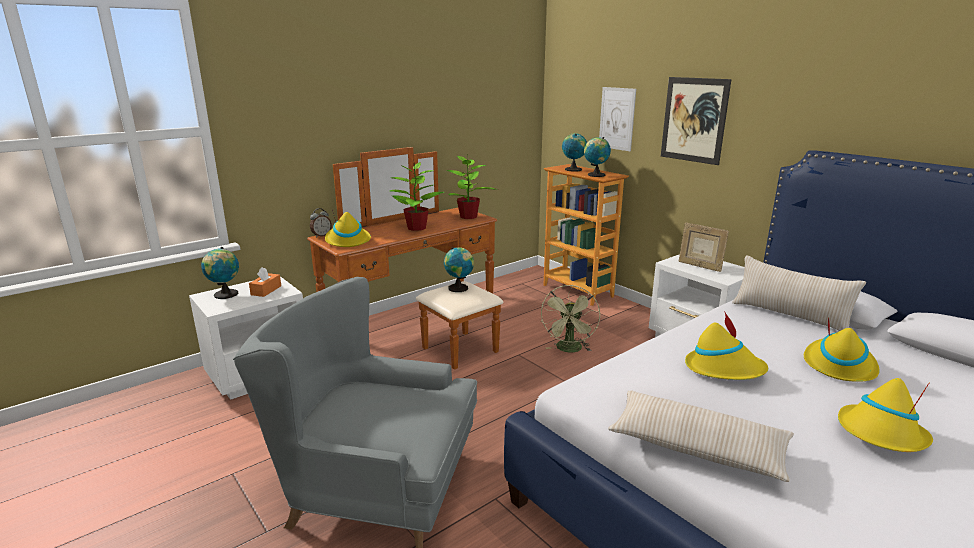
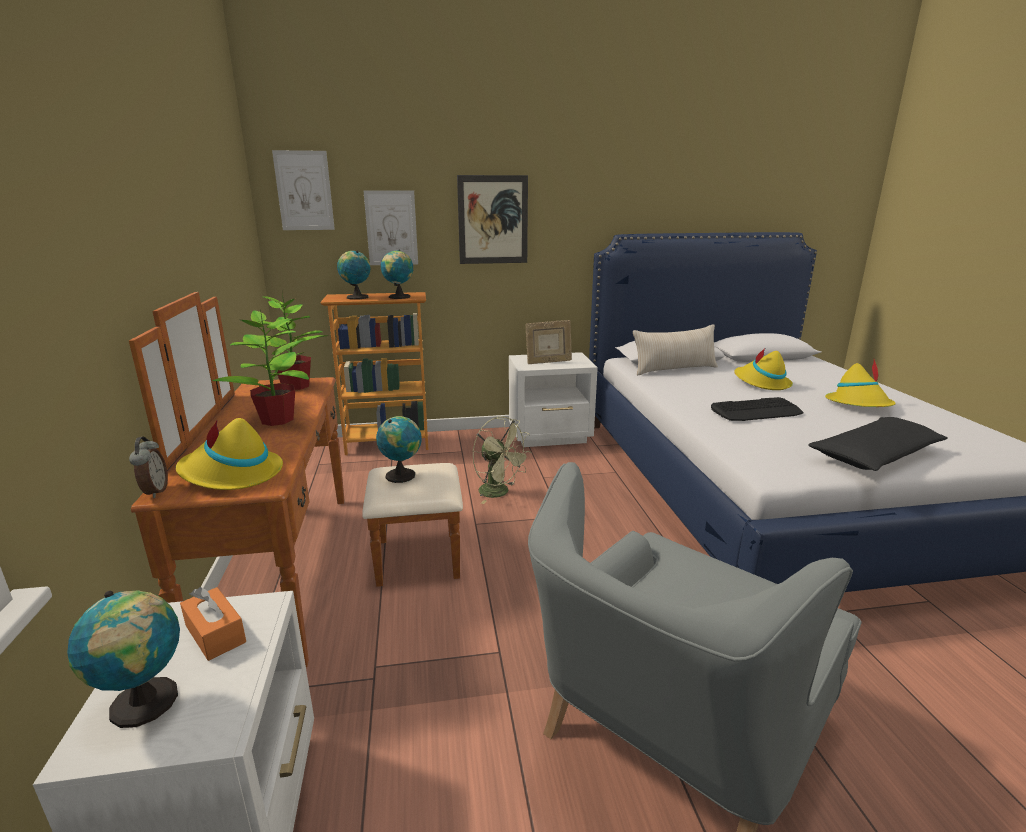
camera: 60 degrees left, 0 degrees up
beige pillow [608,390,794,482] -> black pillow [808,417,948,471]
yellow hat [685,311,768,380] -> keyboard [711,397,804,421]
none -> picture [272,150,335,230]

